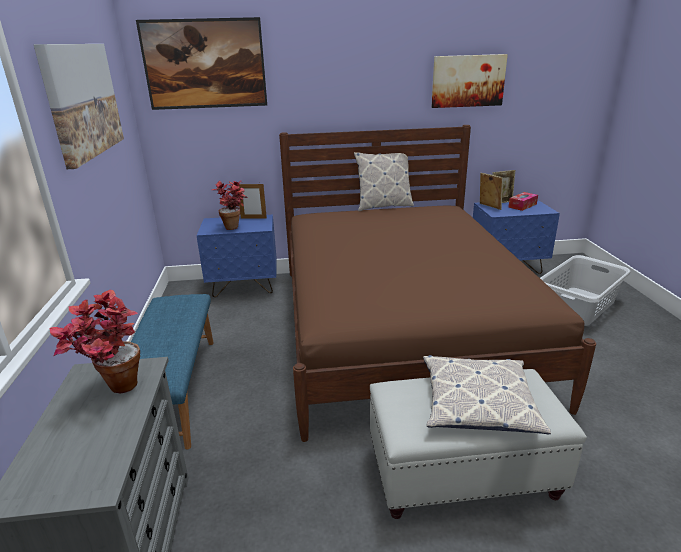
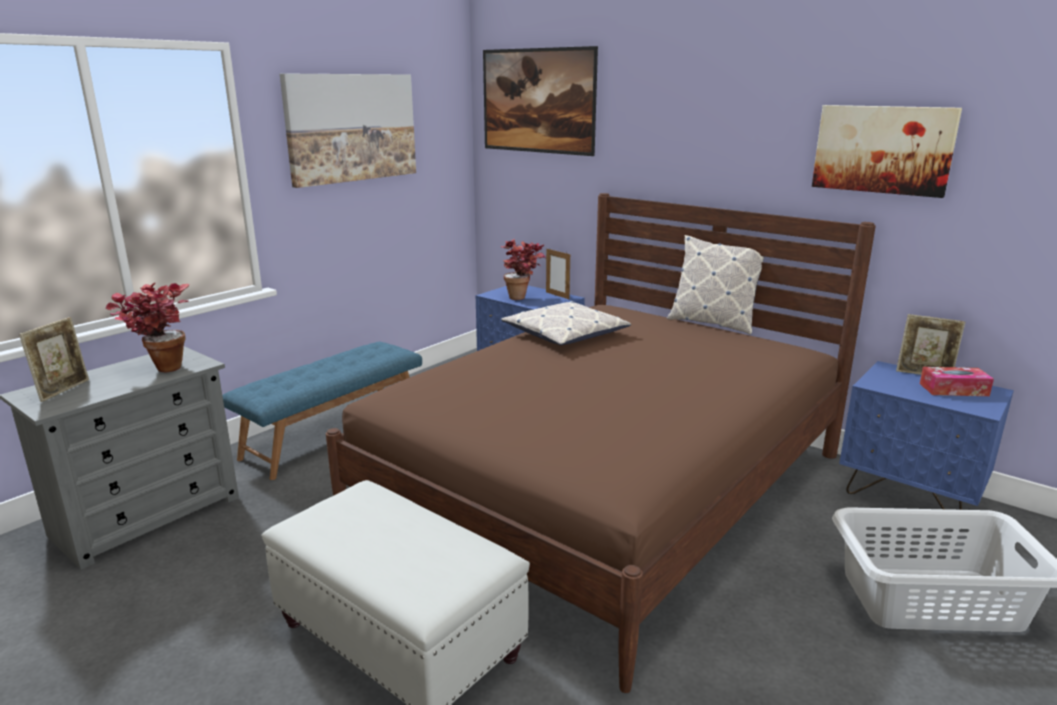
camera: 45 degrees right, 5 degrees down
pillow [423,355,551,434] -> pillow moved to [501,301,631,345]
picture frame [480,173,503,210] -> picture frame moved to [19,317,89,402]

